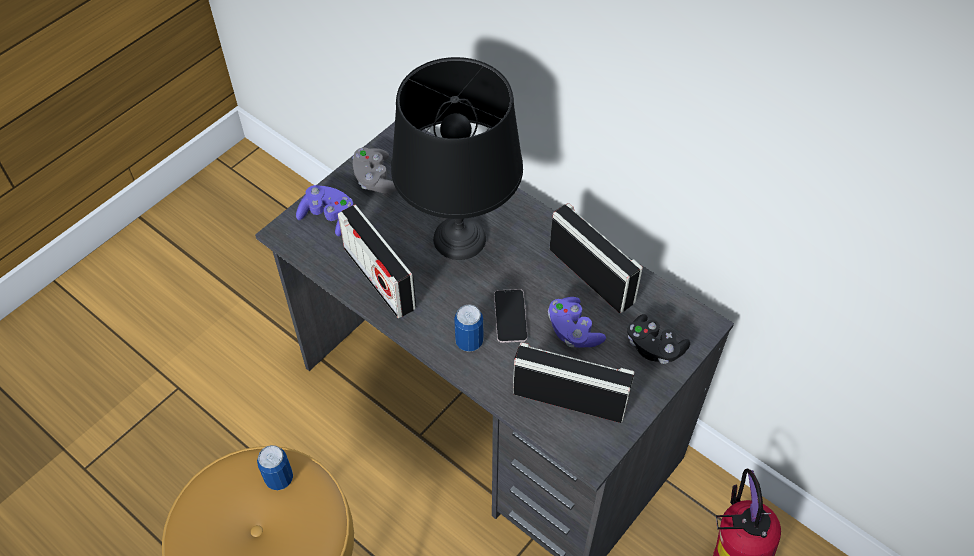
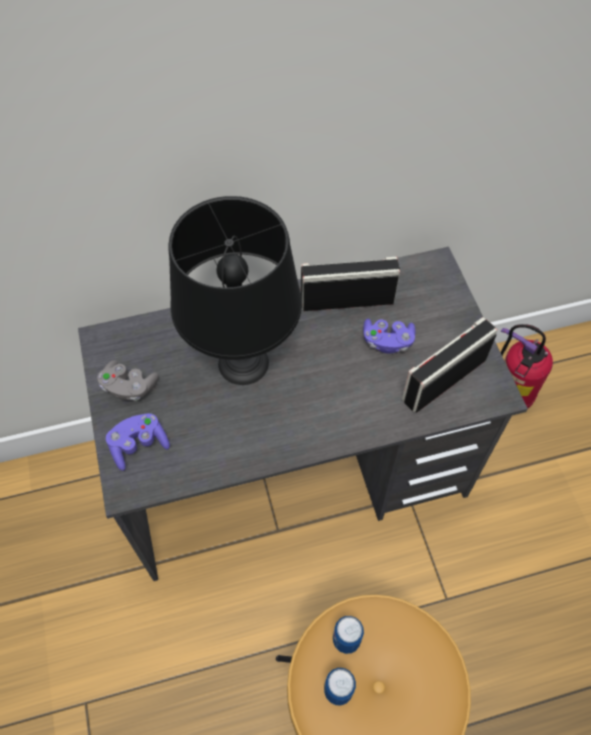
camera: 55 degrees left, 5 degrees up
radio [338,205,416,318] -> none
can [454,304,483,352] -> can moved to [324,668,356,706]
phone [494,289,528,343] -> none
black game controller [627,314,690,364] -> none

